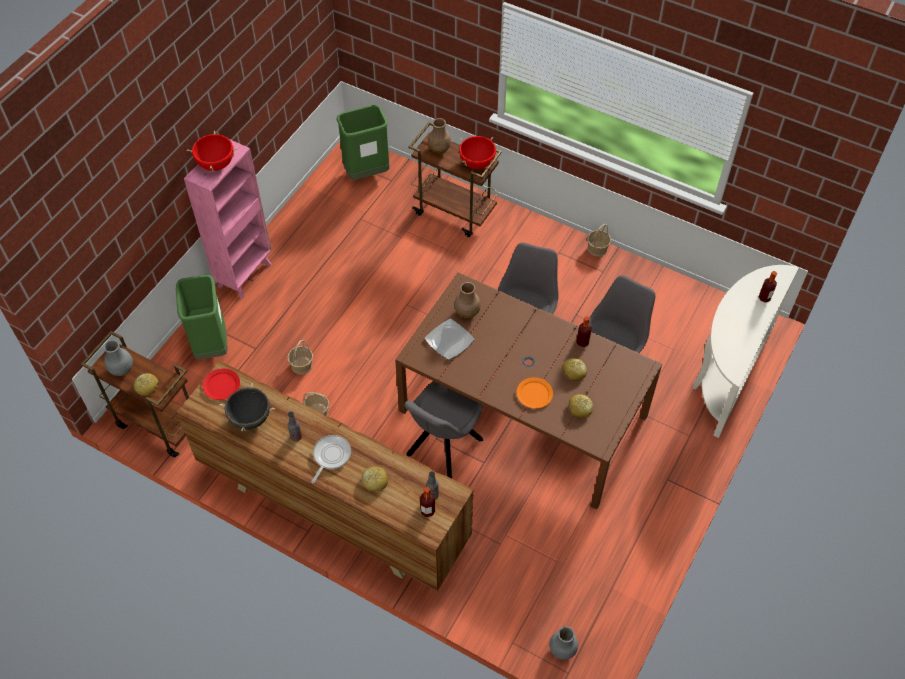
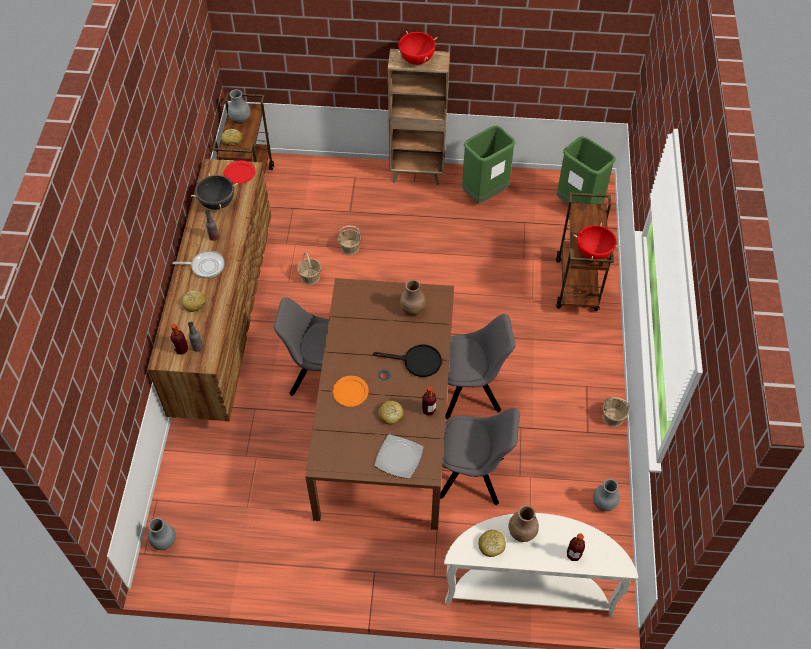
camera: 65 degrees right, 0 degrees up
green trash can [176,275,228,360] -> green trash can moved to [462,125,516,203]
pink bookcase [184,139,272,299] -> brown bookcase [388,49,450,185]
plate [425,318,474,360] -> plate moved to [374,434,424,479]
brown vase [428,118,451,154] -> brown vase moved to [508,505,539,542]
bread [569,394,593,418] -> bread moved to [478,530,506,557]
none -> black frying pan [373,345,441,377]
none -> grey vase [593,479,620,511]

